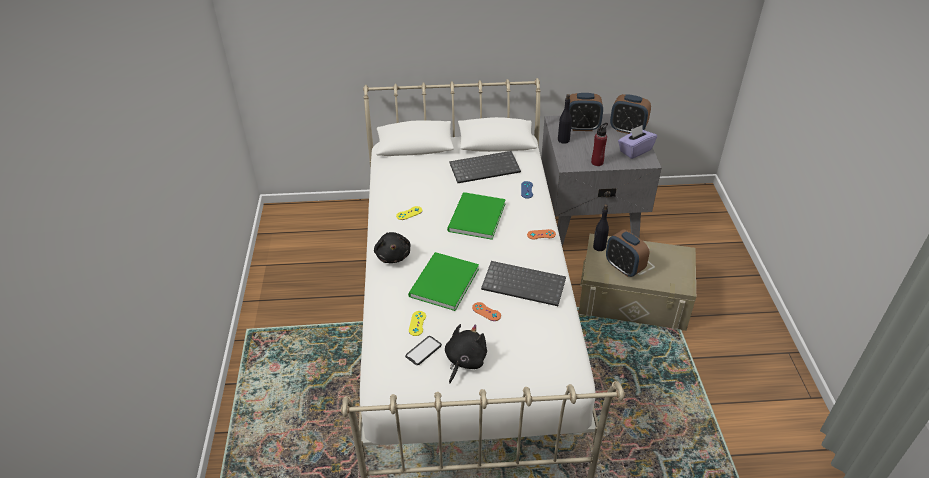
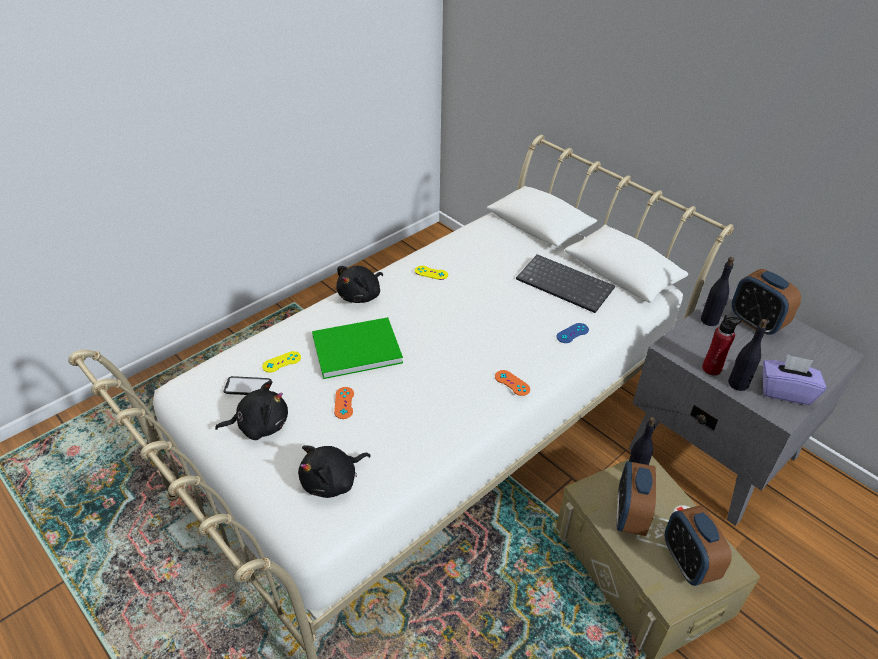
camera: 50 degrees right, 0 degrees up
green book [447,192,506,240] -> none
keyboard [481,261,566,306] -> none
alarm clock [610,94,651,134] -> alarm clock moved to [665,506,732,586]
none -> black plush toy [298,446,371,498]
none -> black bottle [728,319,768,391]

